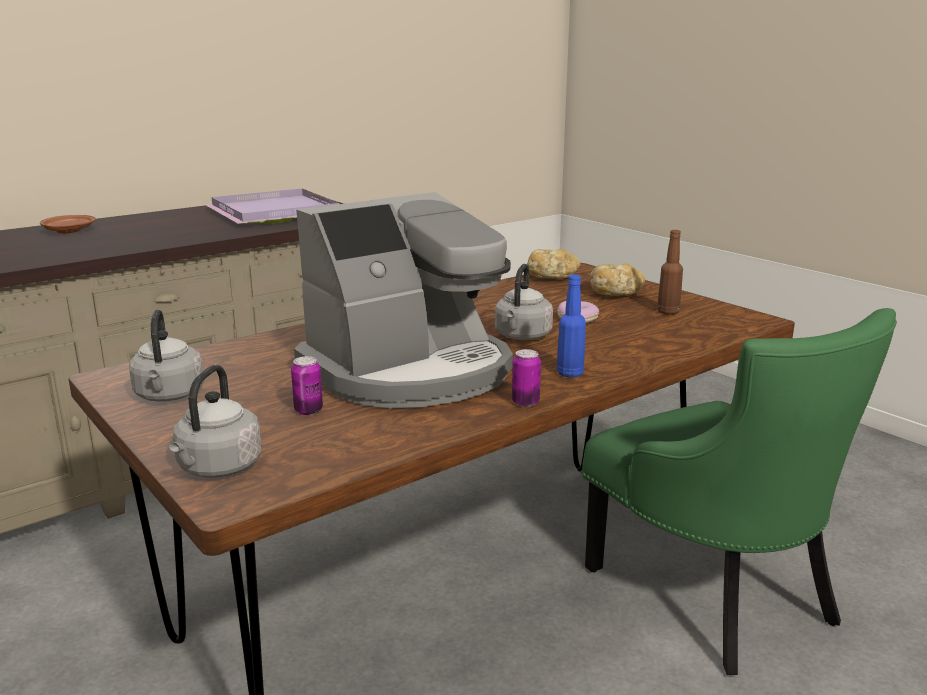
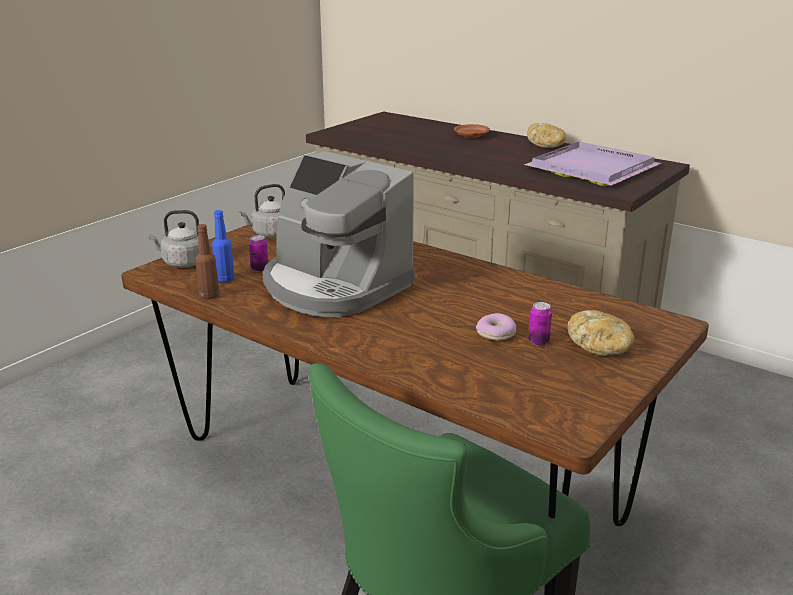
camera: 75 degrees right, 5 degrees up
grey kettle [495,264,553,340] -> none
can [512,349,541,407] -> can moved to [528,302,552,346]
bread [527,249,580,279] -> bread moved to [527,123,566,148]
blue bottle [557,274,586,377] -> blue bottle moved to [212,210,235,282]
brown bottle [657,230,683,315] -> brown bottle moved to [196,224,219,299]

